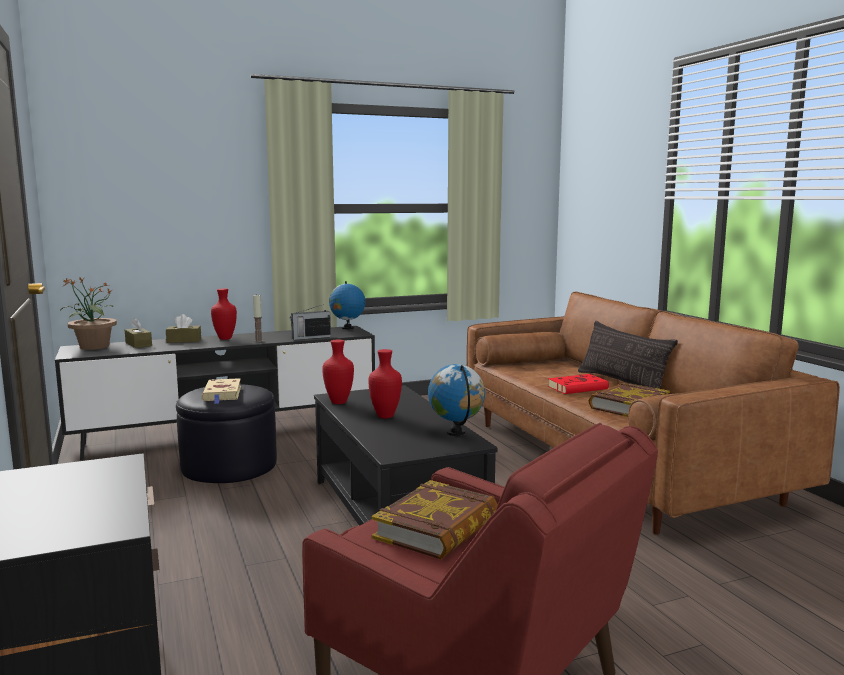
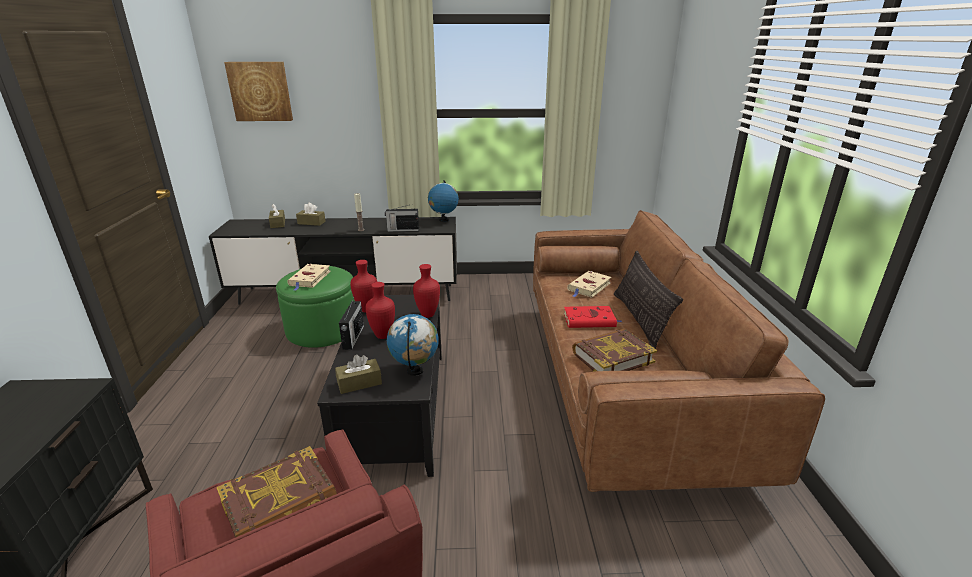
camera: 20 degrees right, 15 degrees up
potted plant [60,278,117,350] -> none
black ottoman [176,384,277,483] -> green ottoman [276,266,355,348]
red vase [211,289,237,340] -> red vase moved to [413,264,440,318]
none -> picture [224,62,293,121]
none -> brown tissue box [335,355,382,394]
none -> radio [339,298,364,350]
none -> beige book [567,271,611,298]

